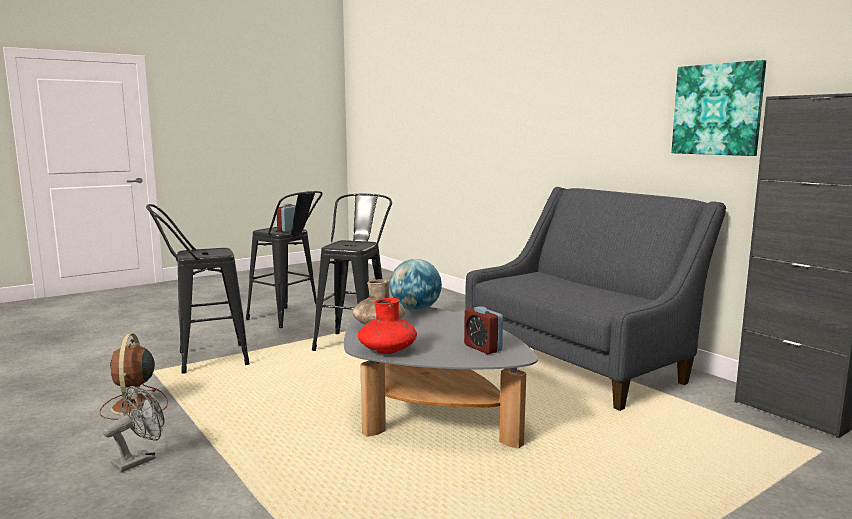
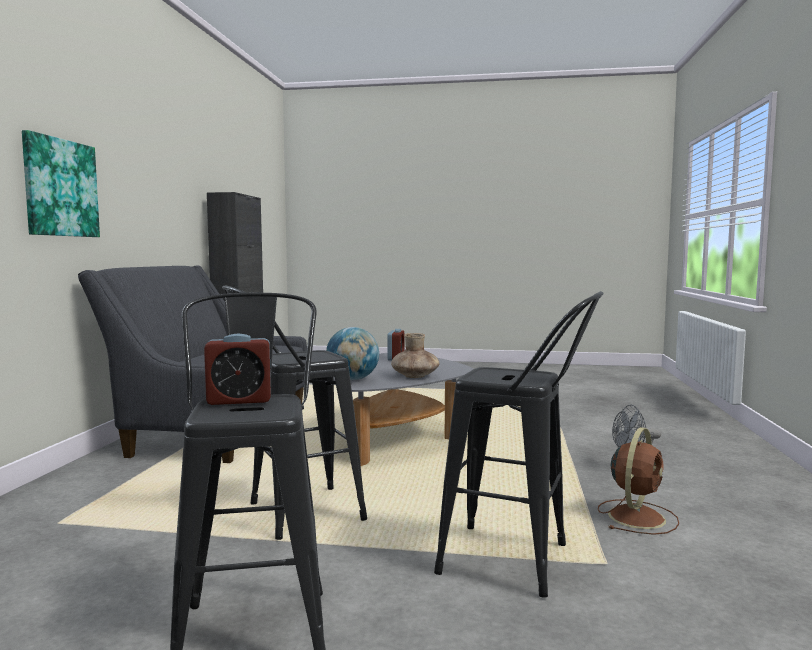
camera: 135 degrees left, 5 degrees down
red vase [358,298,417,354] -> none
picture [671,60,766,156] -> picture moved to [22,130,100,237]

